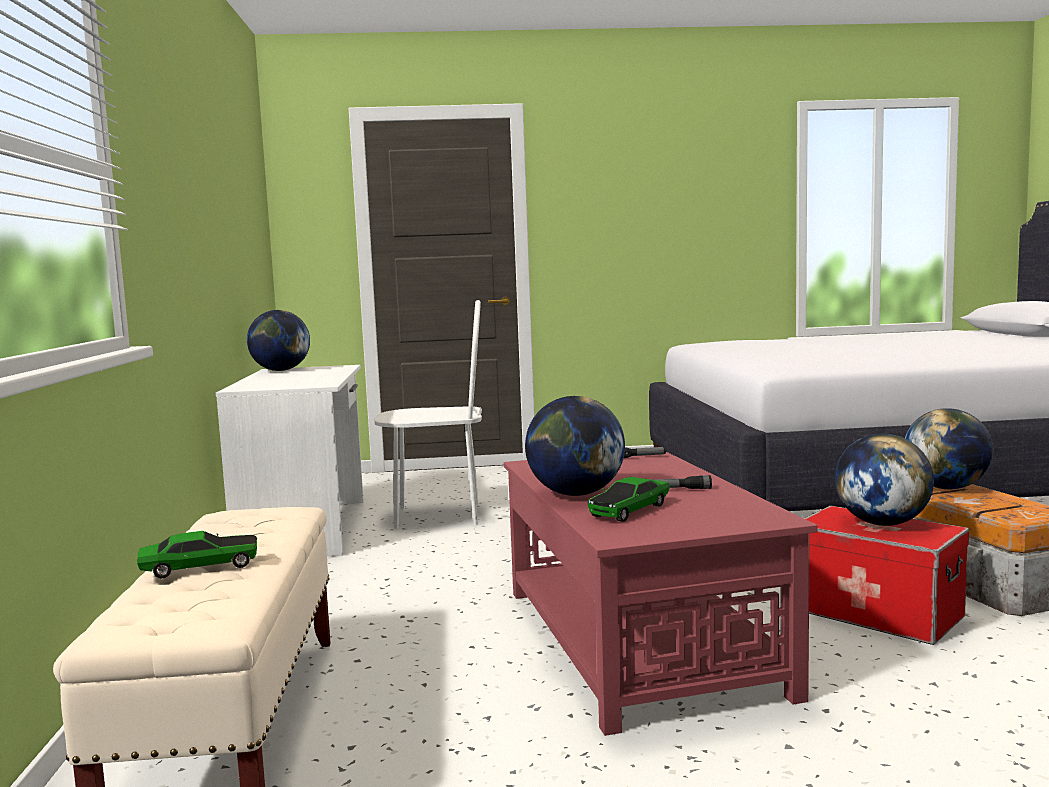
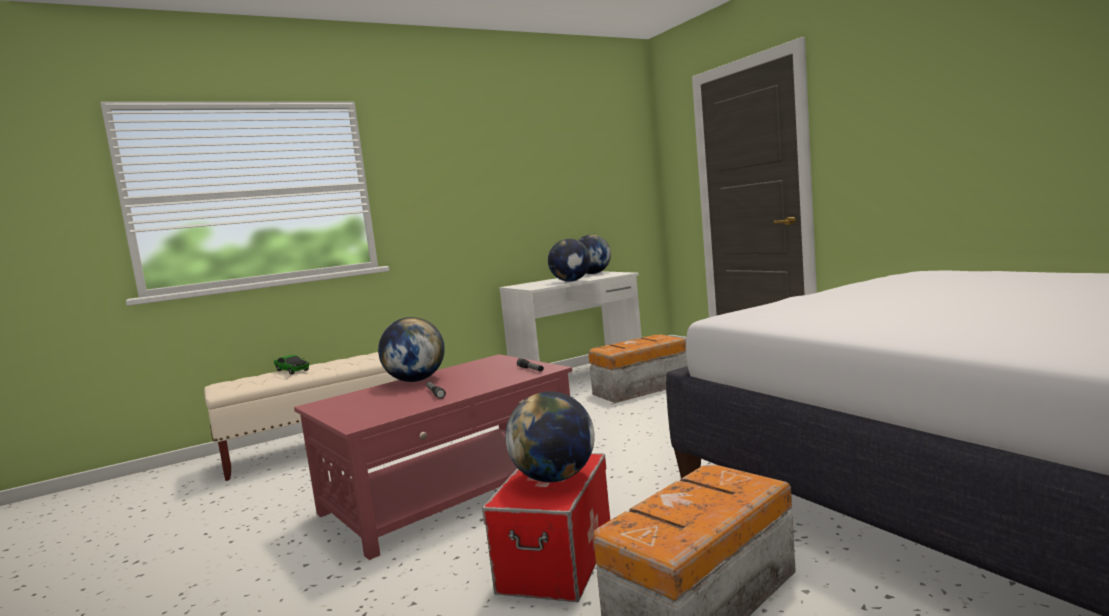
camera: 65 degrees right, 0 degrees up
white chair [374,300,482,529] -> storage box [588,335,687,403]
toy car [587,477,670,522] -> none
globe [905,408,993,489] -> globe moved to [548,239,590,282]

